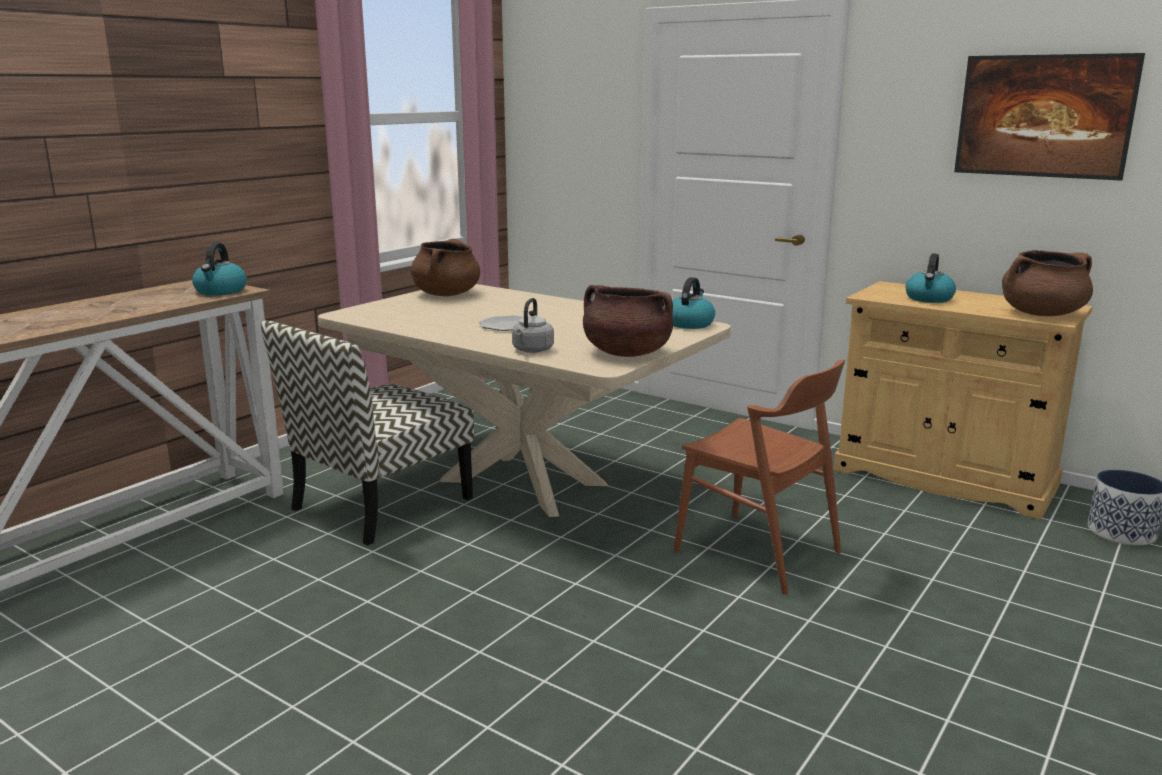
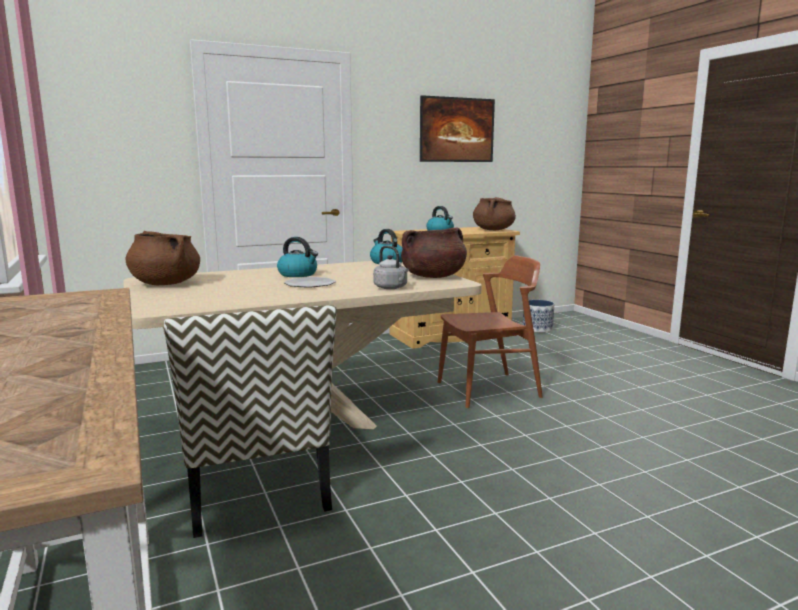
camera: 60 degrees left, 5 degrees down
kettle [192,243,247,296] -> kettle moved to [277,237,318,277]

